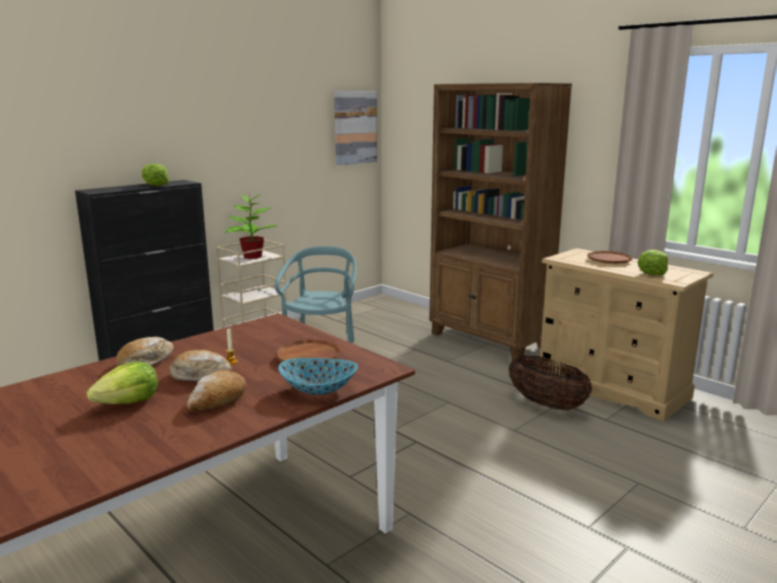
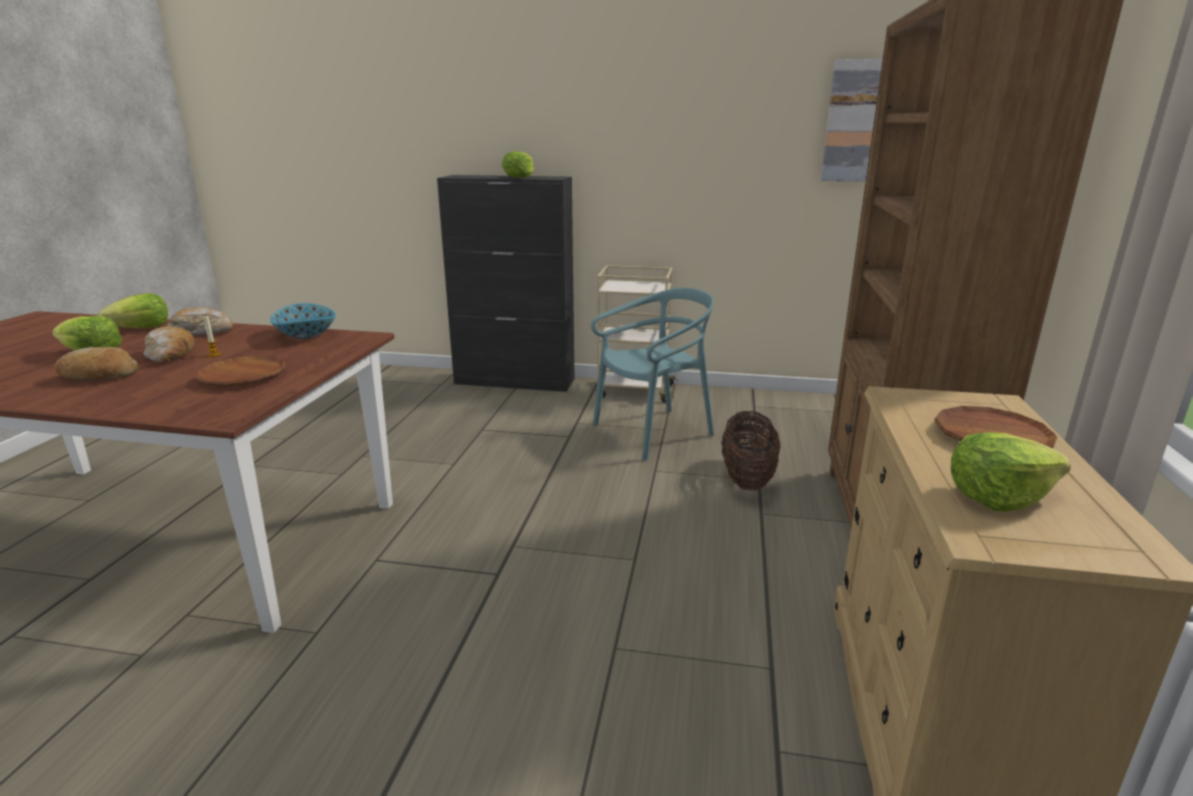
camera: 55 degrees right, 5 degrees up
potted plant [225,191,277,259] -> none
bowl [278,358,358,395] -> bowl moved to [270,303,336,339]
basket [509,355,592,411] -> basket moved to [721,411,780,491]
none -> lettuce [98,293,168,328]

